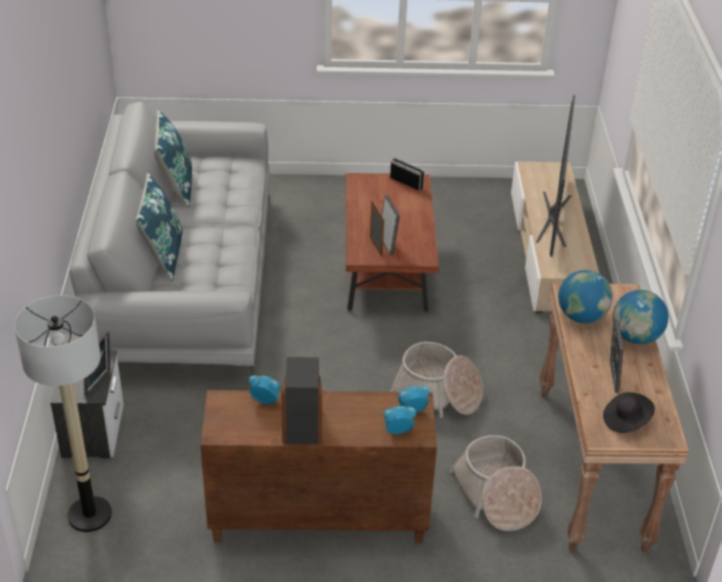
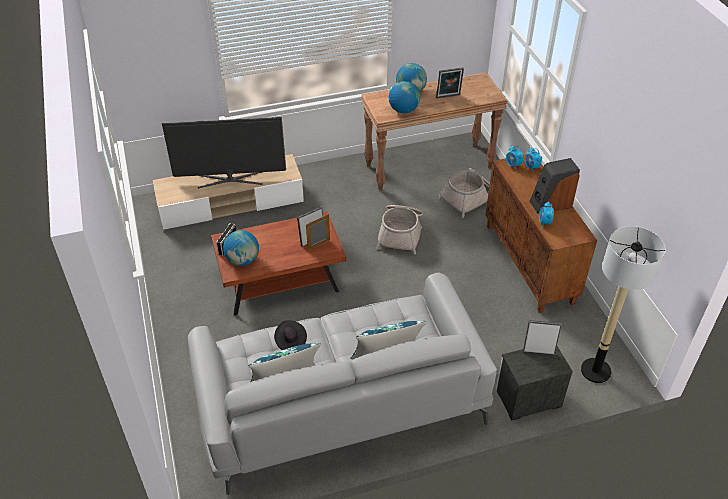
camera: 105 degrees left, 5 degrees up
black hat [603,392,655,433] -> black hat moved to [274,320,307,350]
none -> globe [223,230,259,266]

